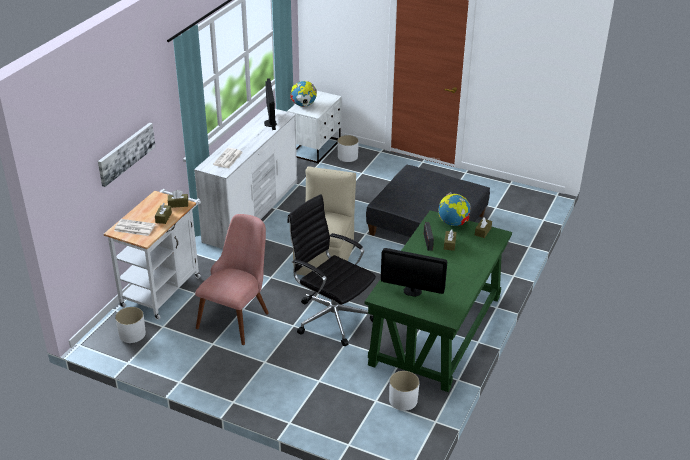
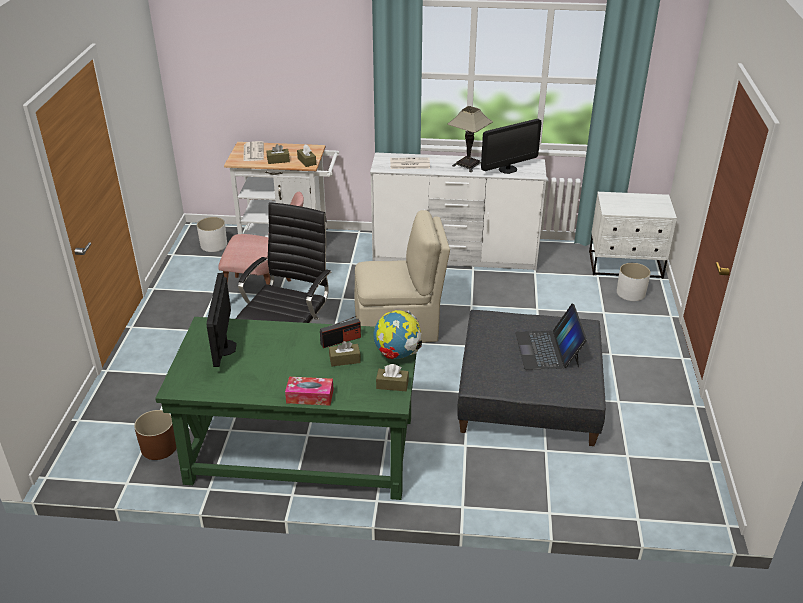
camera: 70 degrees right, 0 degrees up
picture [98,123,156,187] -> none
globe [290,81,317,107] -> none
white planter [389,371,420,411] -> brown planter [134,410,177,460]
none -> tissue box [285,377,334,406]
none -> table lamp [447,106,493,173]
none -> laptop [515,304,587,370]

